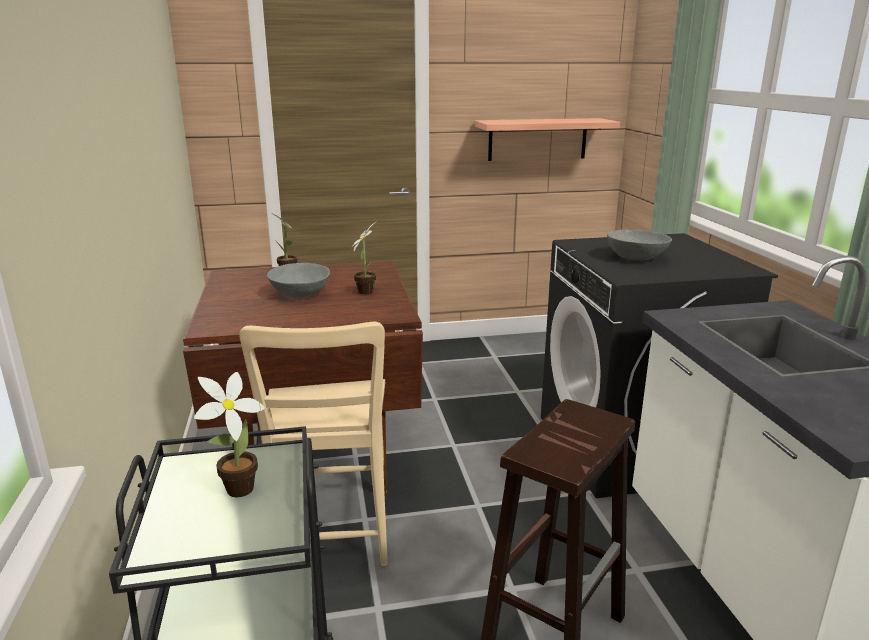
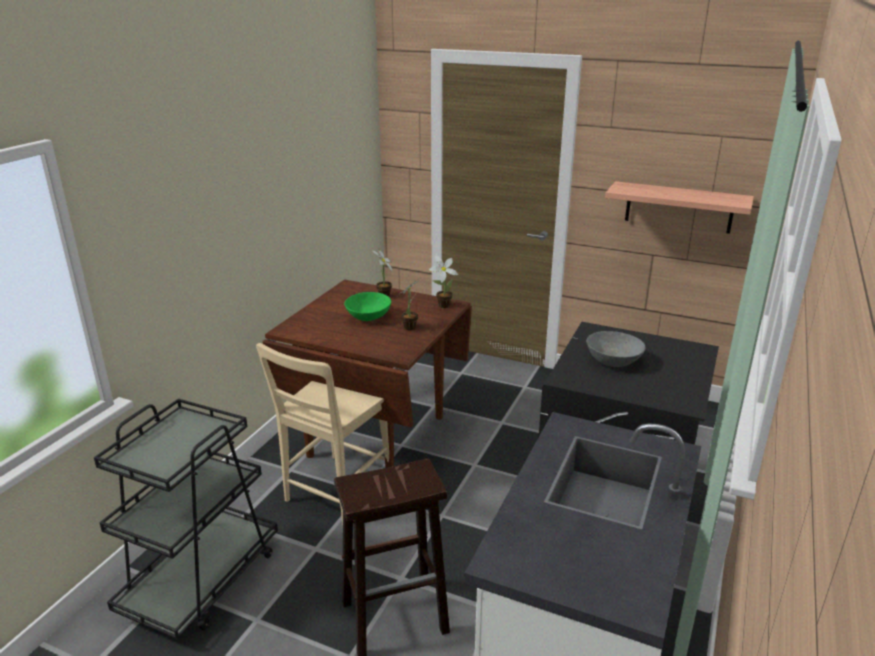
camera: 35 degrees right, 5 degrees up
potted plant [194,372,265,497] -> potted plant moved to [429,256,458,308]
grey bowl [267,263,330,298] -> green bowl [344,292,391,321]

